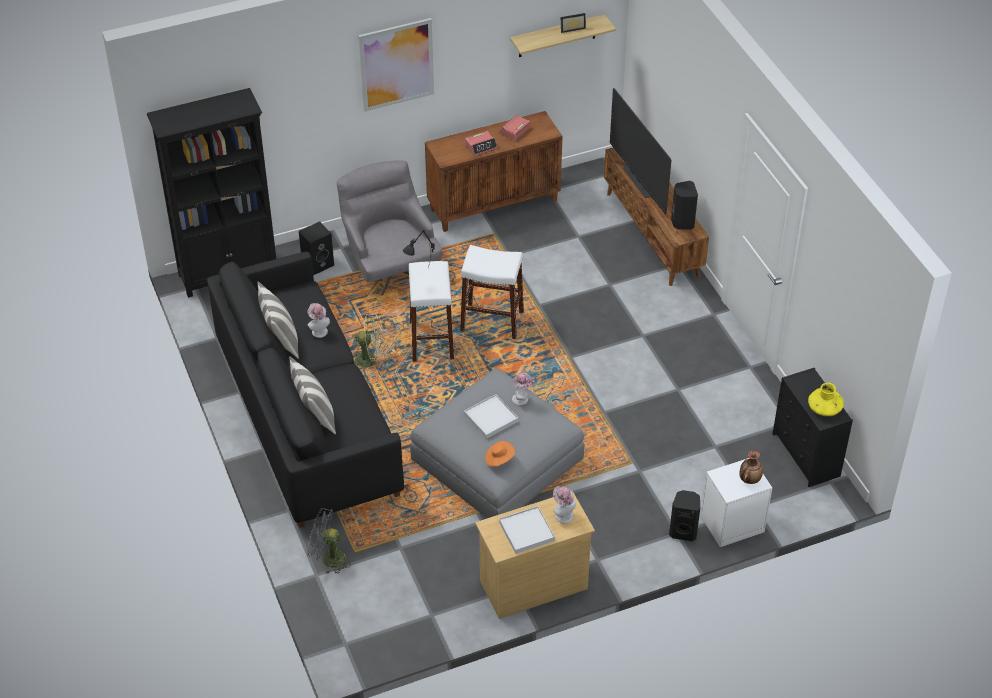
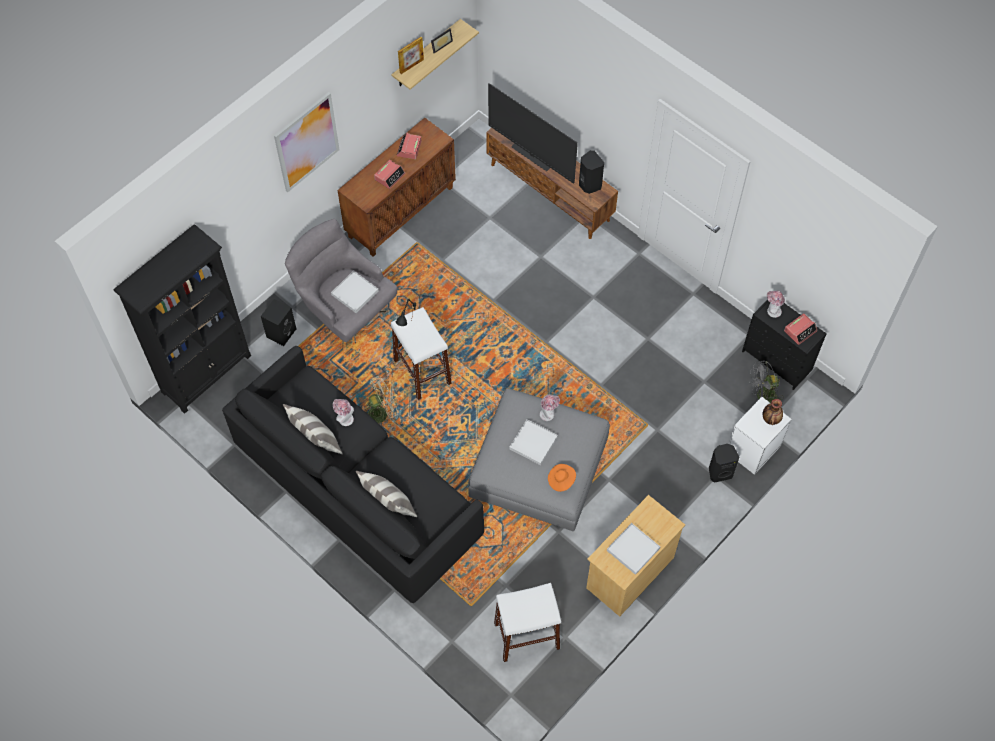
camera: 25 degrees left, 15 degrees up
grey fan [307,508,351,574] -> grey fan moved to [749,361,782,403]
white stool [460,245,524,339] -> white stool moved to [494,583,561,662]
hat [553,486,576,523] -> hat moved to [767,291,785,318]
yellow vase [808,383,844,416] -> alarm clock [784,313,817,345]
none -> white tray [331,271,379,313]
none -> picture frame [398,37,424,74]

